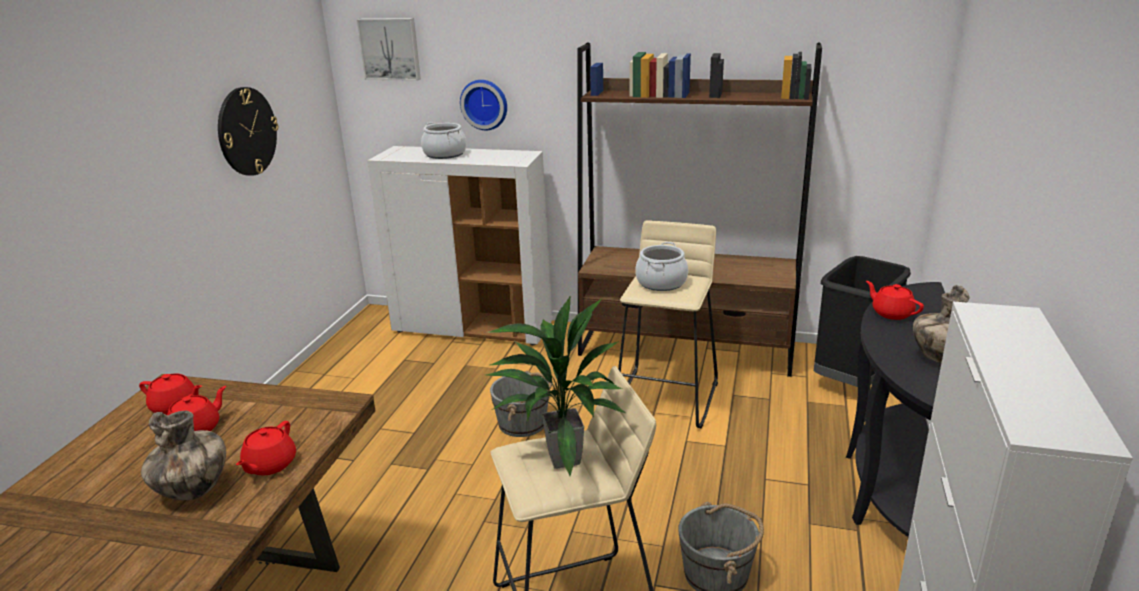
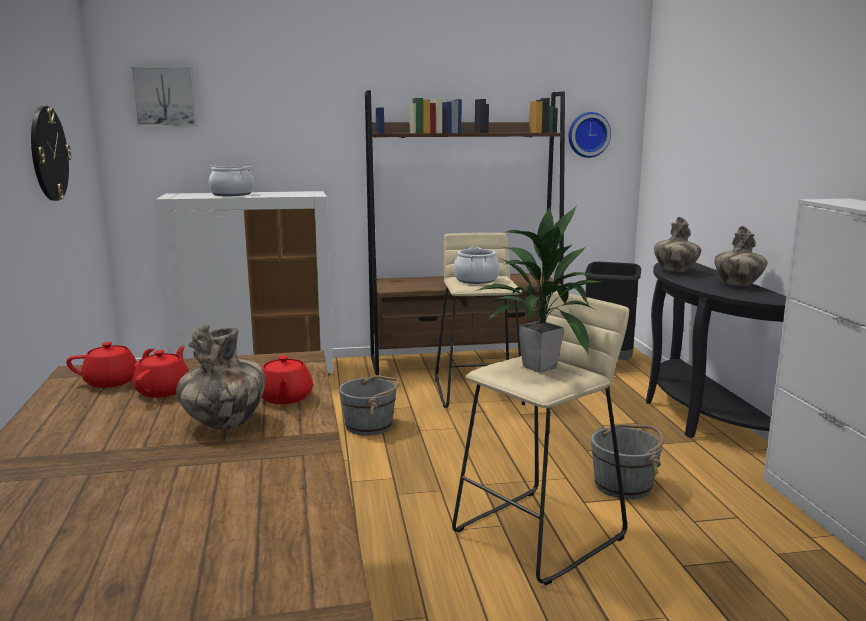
camera: 25 degrees left, 10 degrees down
wall clock [460,80,507,130] -> wall clock moved to [568,112,611,158]
red teapot [866,281,924,320] -> vase [654,217,701,272]

